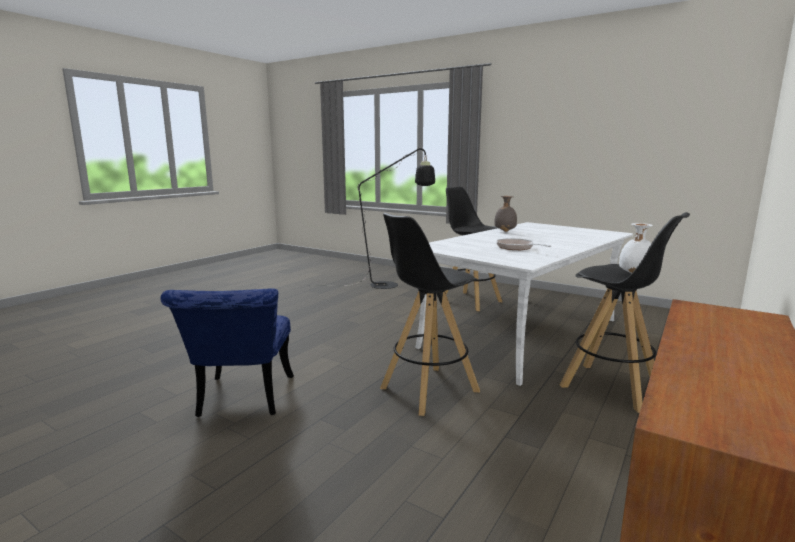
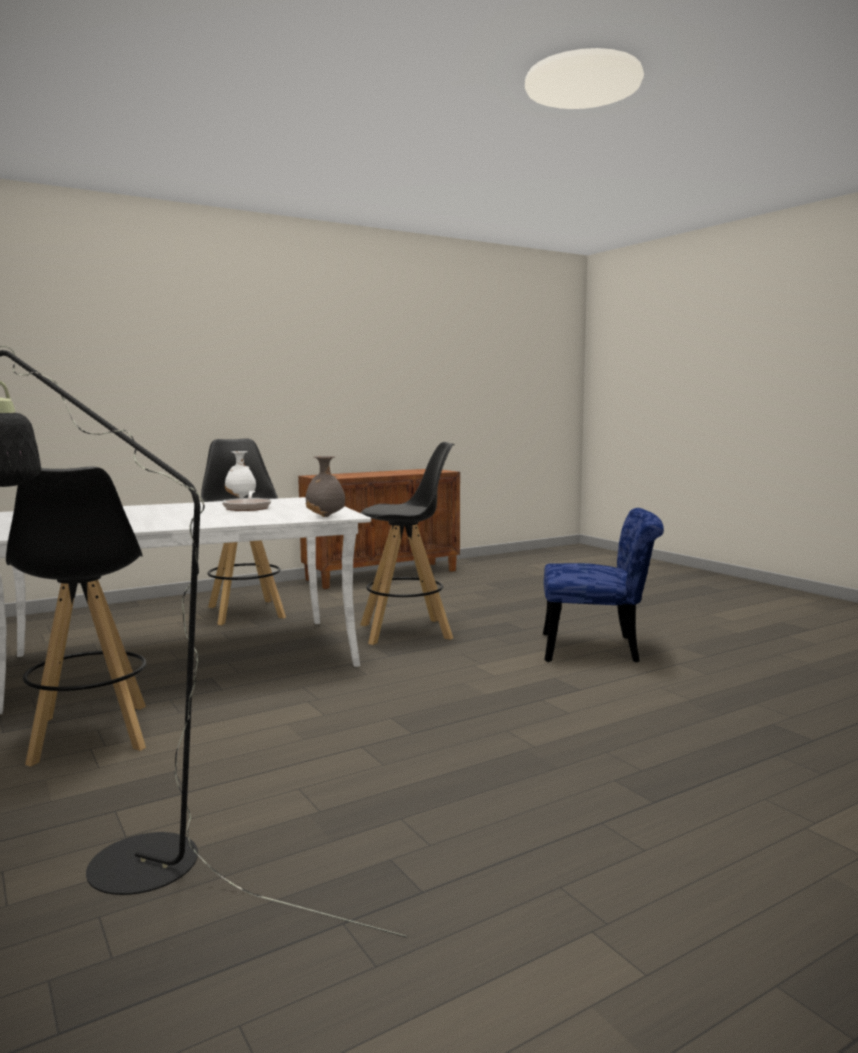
camera: 155 degrees left, 5 degrees down
blue chair [160,288,294,417] -> blue chair turned 75 degrees clockwise [543,508,664,662]
grey vase [494,196,517,232] -> grey vase moved to [305,456,345,517]

